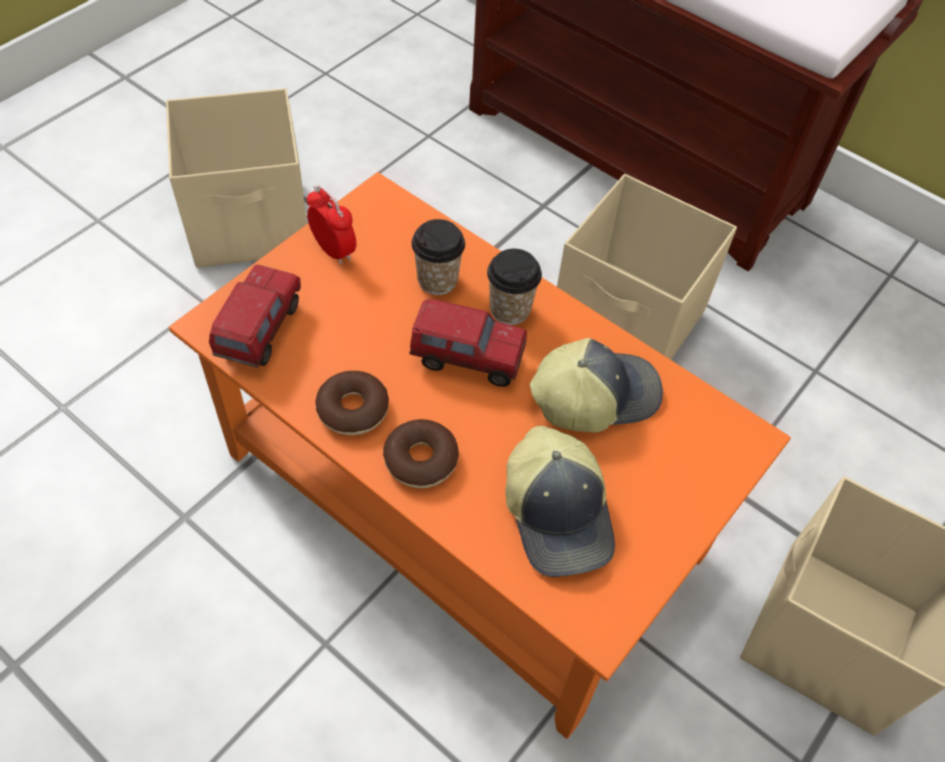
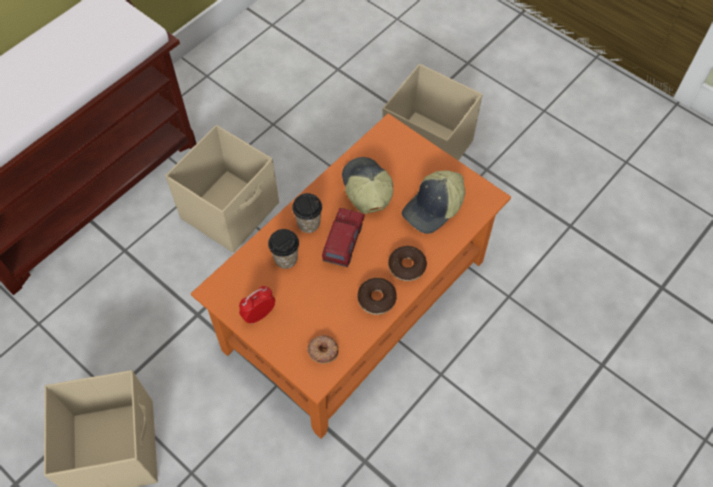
camera: 85 degrees left, 5 degrees up
toy truck [209,265,301,368] -> donut [307,335,339,364]
cap [505,426,615,577] -> cap turned 150 degrees clockwise [402,171,465,234]

